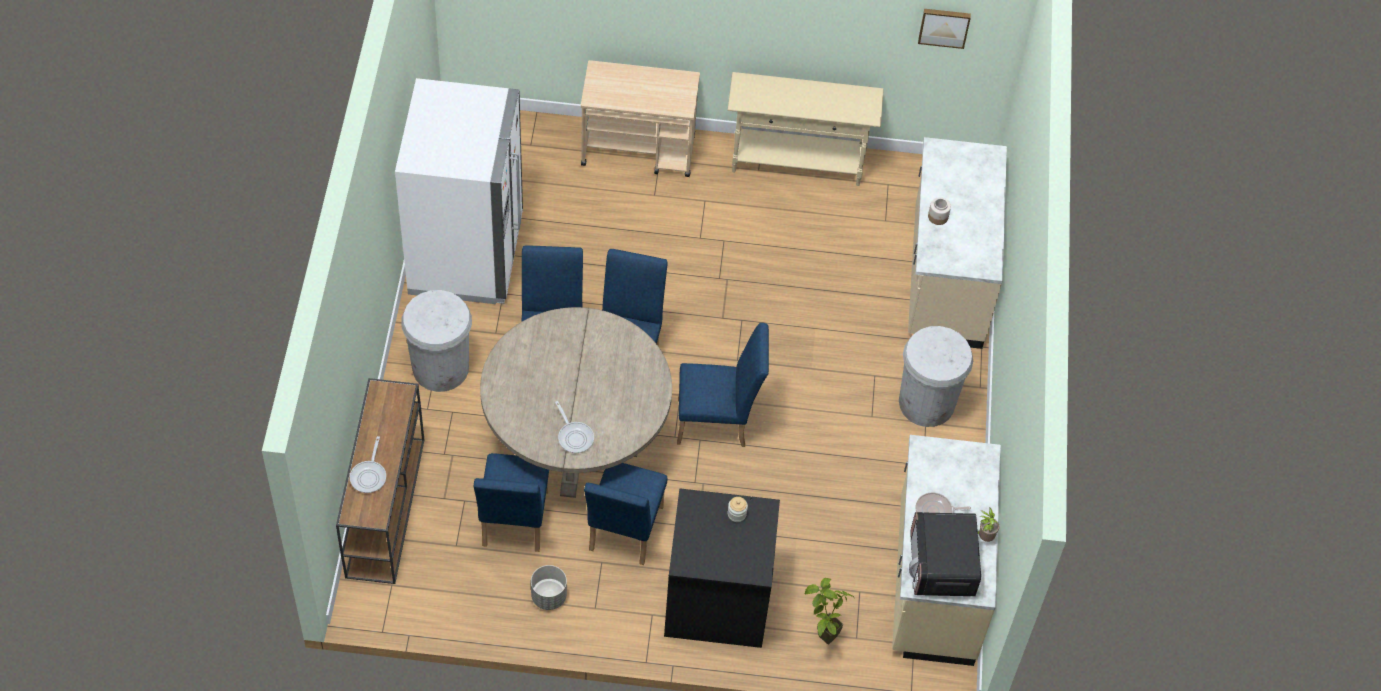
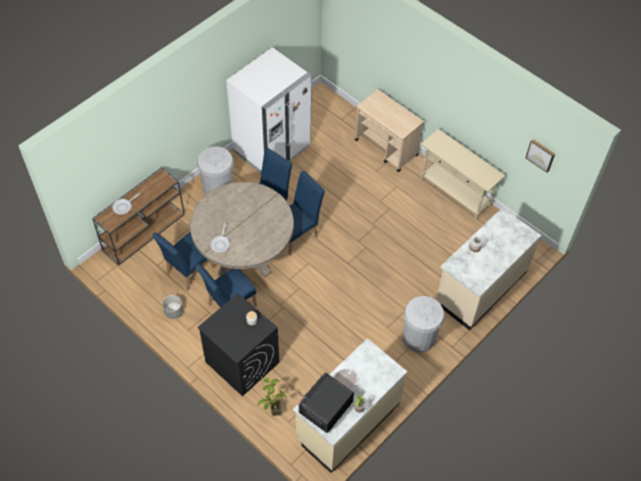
camera: 40 degrees right, 0 degrees up
blue chair [677,323,769,447] -> none

